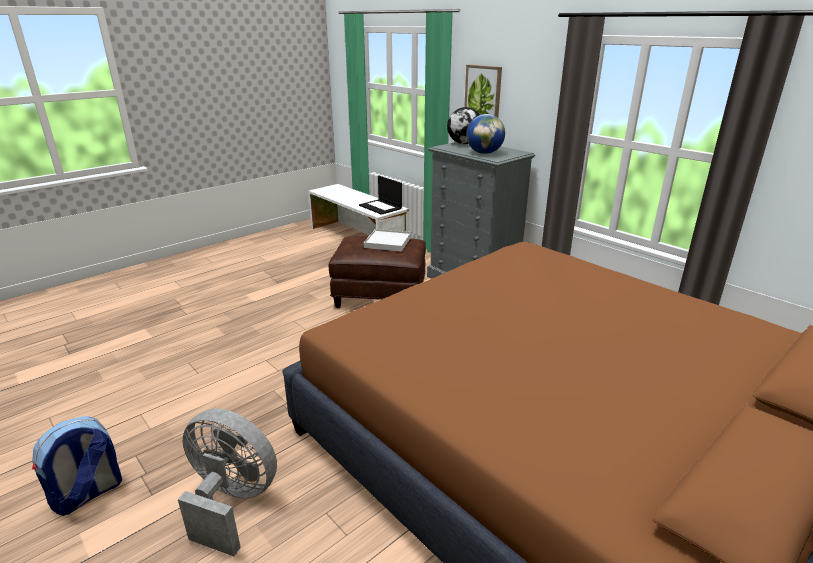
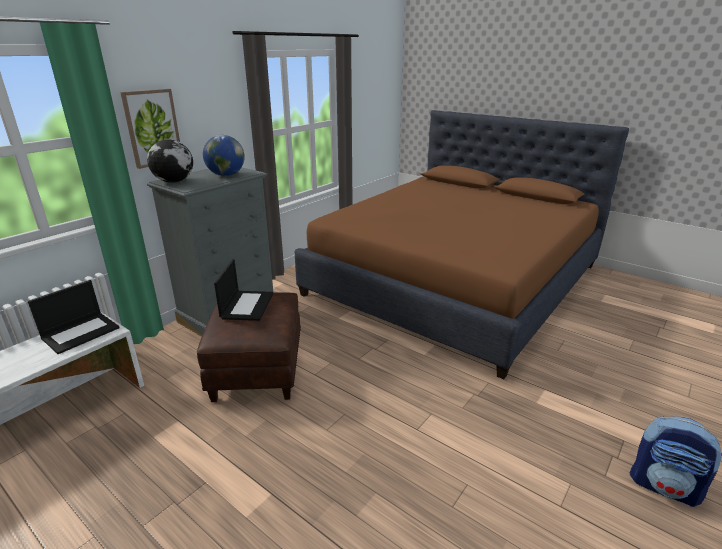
camera: 100 degrees left, 0 degrees up
grey fan [178,408,277,556] -> none
white tray [364,229,411,252] -> laptop [214,259,273,321]

